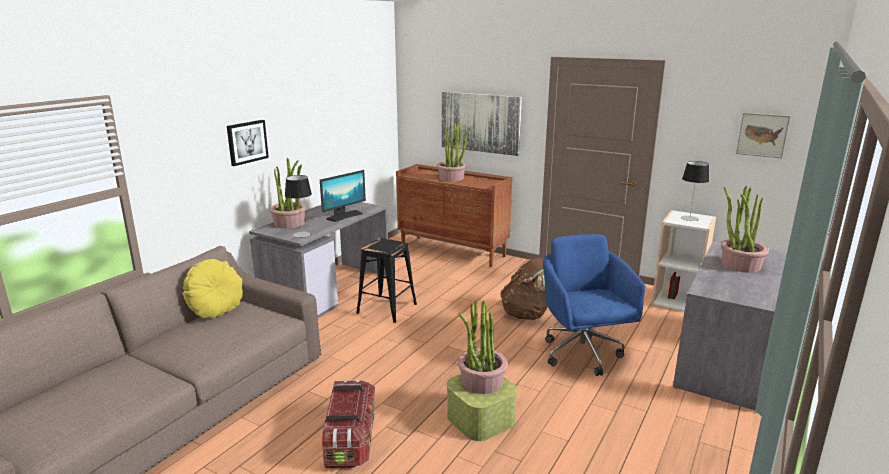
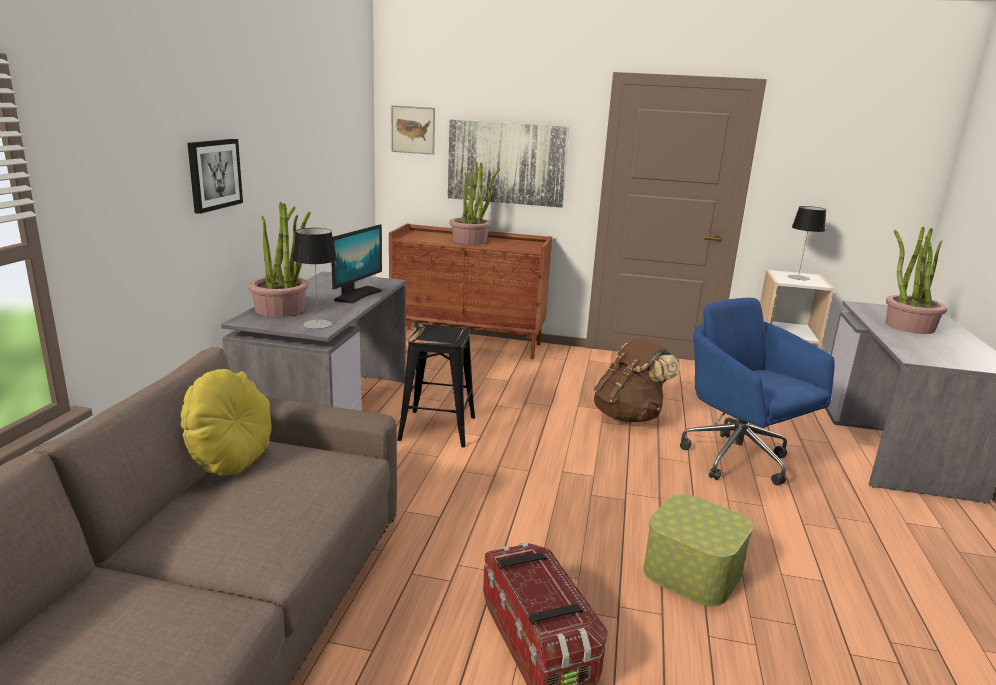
camera: 20 degrees left, 0 degrees up
potted plant [458,301,508,394] -> none
picture [736,113,790,158] -> picture moved to [391,105,435,155]

